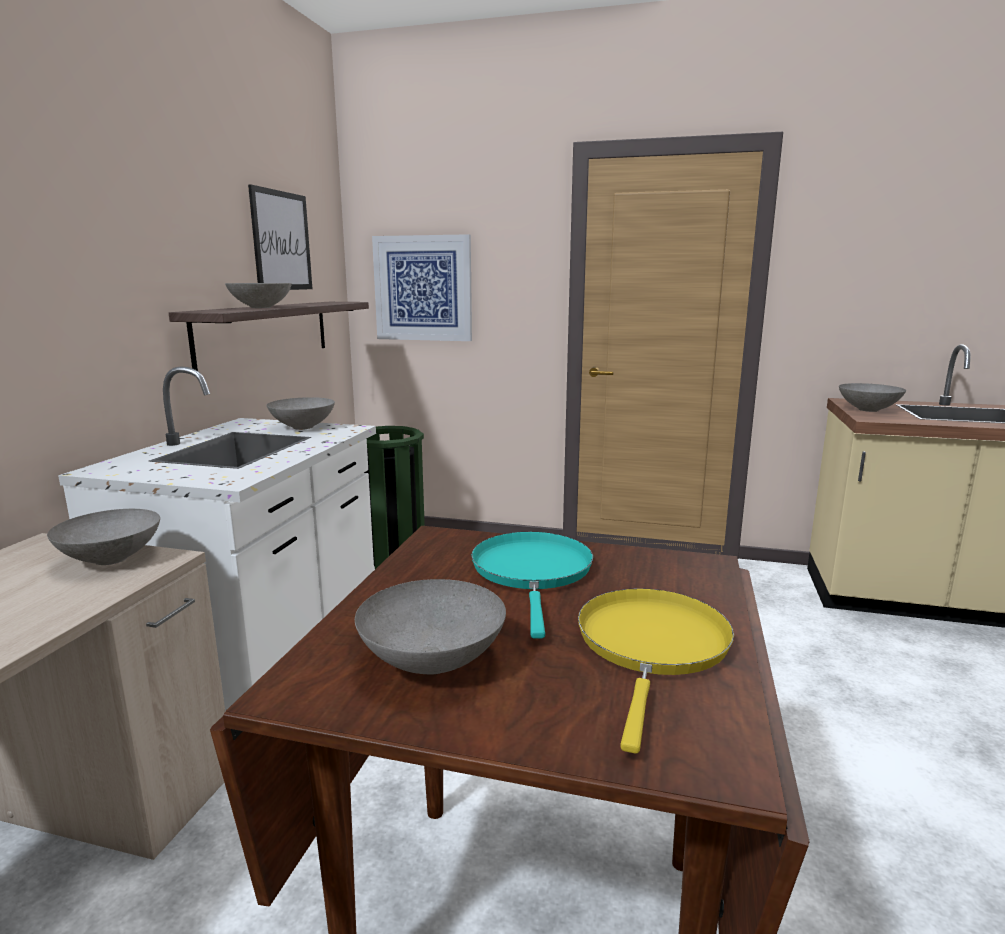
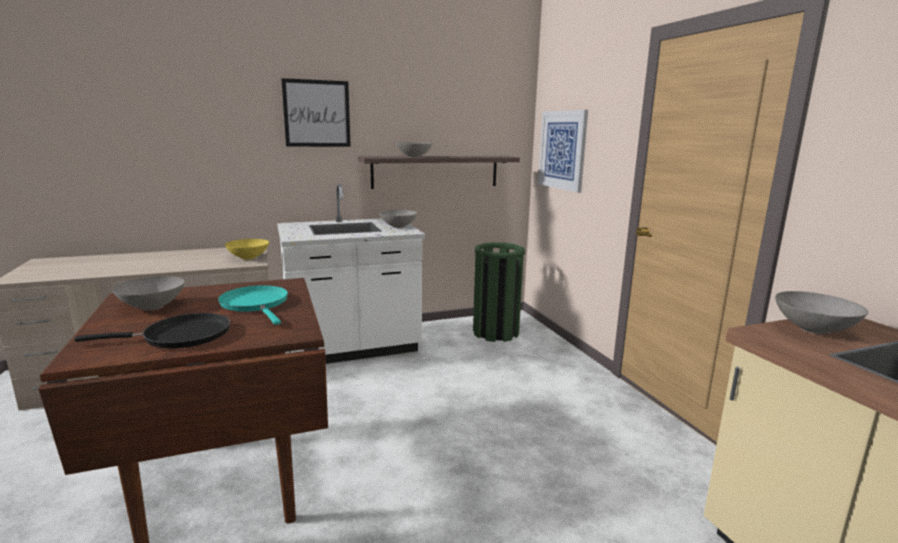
camera: 55 degrees right, 0 degrees up
grey bowl [47,509,160,565] -> yellow bowl [225,239,269,260]
picture [248,184,312,290] -> picture moved to [281,78,351,147]
turquoise frying pan [471,532,593,639] -> turquoise frying pan turned 90 degrees counterclockwise [218,285,288,325]
yellow frying pan [578,588,734,753] -> black frying pan [74,313,230,348]

